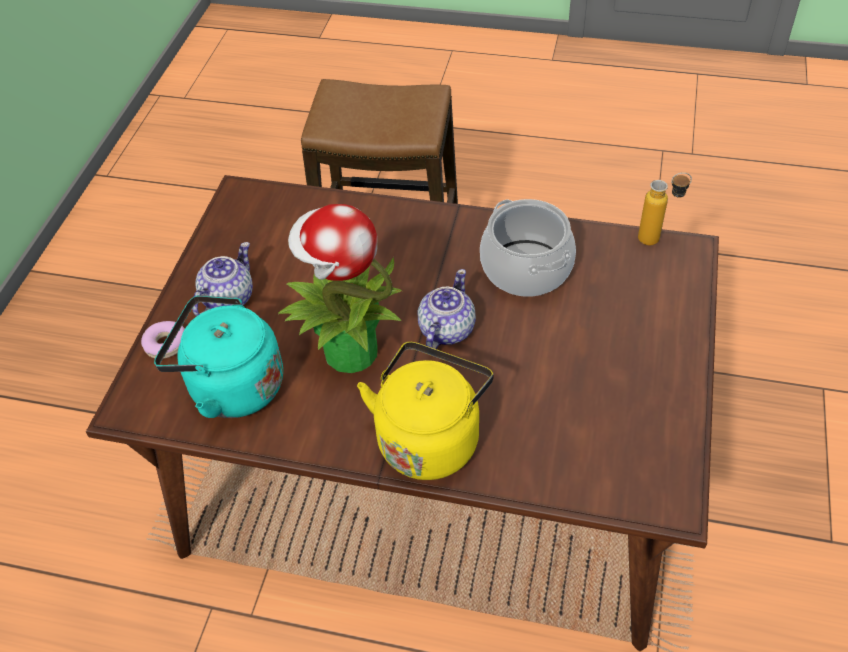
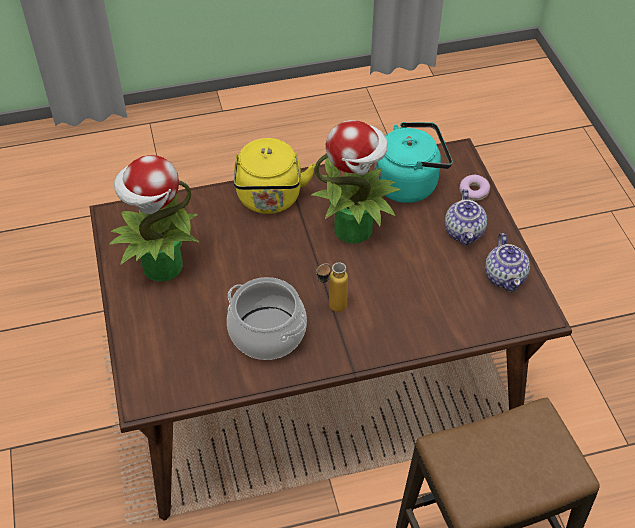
camera: 150 degrees right, 0 degrees up
teapot [418,269,476,349] -> teapot moved to [485,233,530,292]
bottle [638,172,692,246] -> bottle moved to [316,262,348,312]
none -> potted plant [109,155,199,282]

